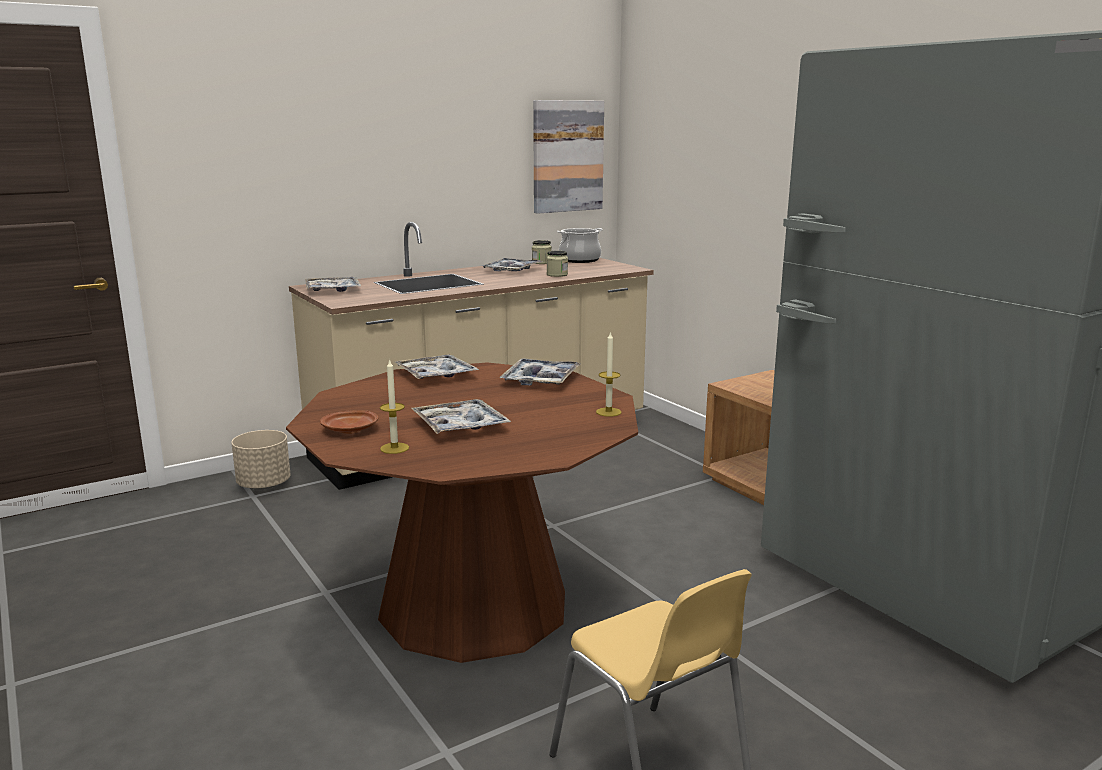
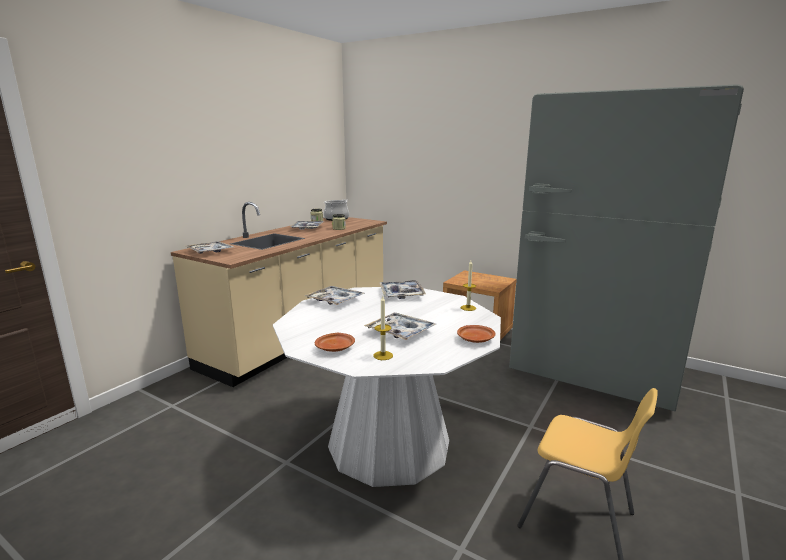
camera: 25 degrees left, 0 degrees up
beige planter [231,430,291,490] -> none
brown dining table [286,362,638,663] -> white dining table [273,287,501,487]
picture [533,100,604,214] -> none
none -> brown plate [457,325,495,343]

